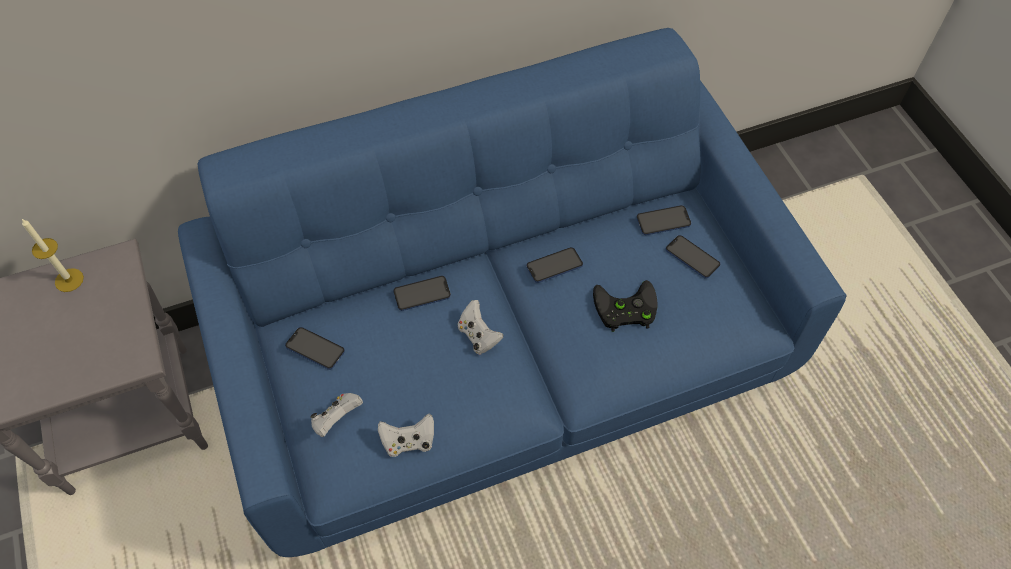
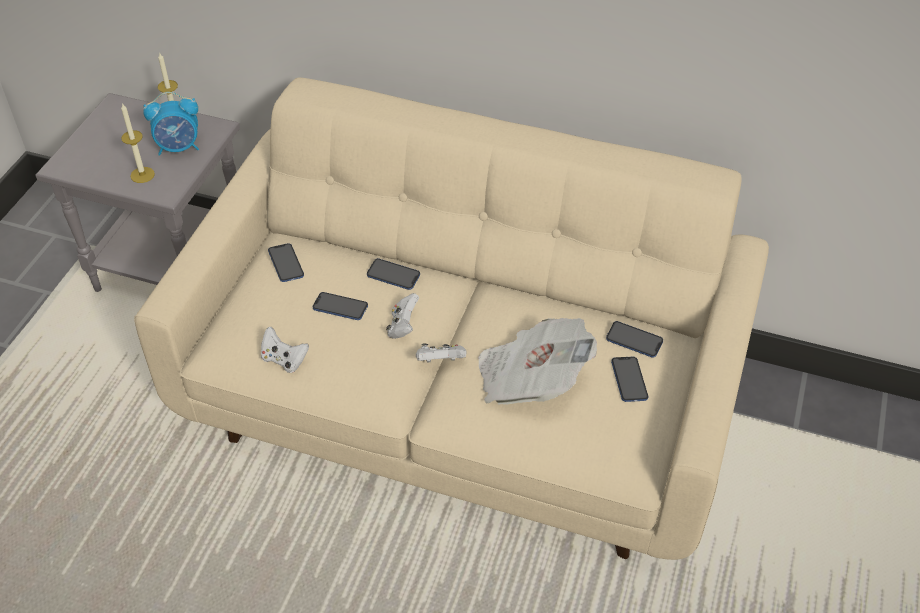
camera: 40 degrees right, 10 degrees down
blue sofa [178,28,846,557] -> beige sofa [134,77,769,560]
white game controller [310,393,363,437] -> white game controller moved to [416,344,467,363]
phone [526,247,583,283] -> phone moved to [313,292,368,320]
black game controller [593,280,657,332] -> newspaper [478,318,597,404]
none -> candle [121,103,155,183]
none -> alarm clock [143,92,199,156]

